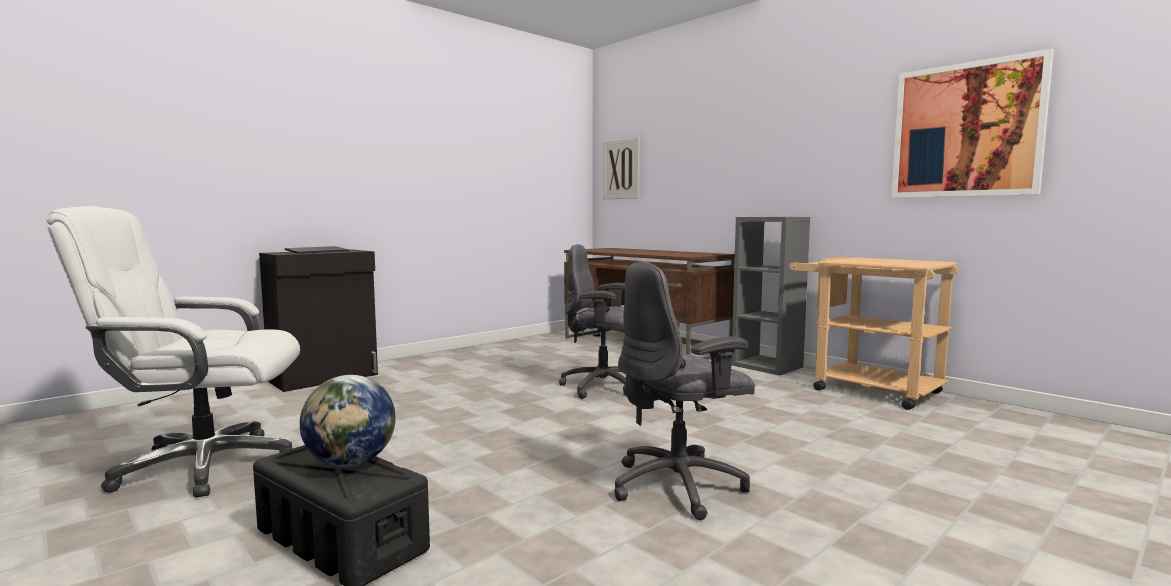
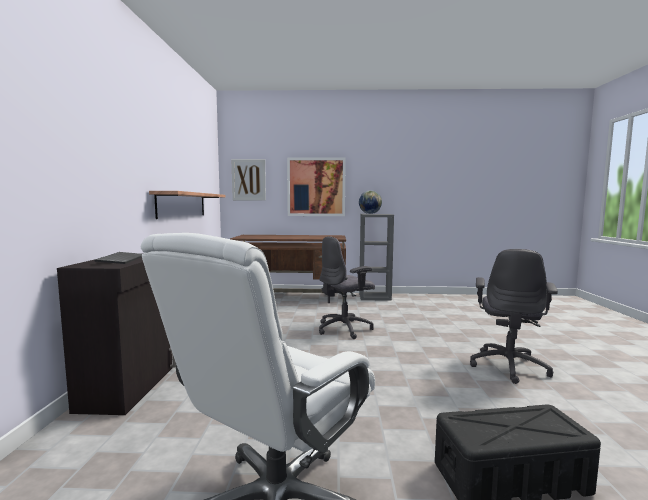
camera: 45 degrees left, 0 degrees up
globe [300,375,395,467] -> globe moved to [359,190,382,214]
beige cart [789,257,958,410] -> none
picture [891,49,1053,198] -> picture moved to [287,158,346,216]
none -> shelf [149,191,225,219]

